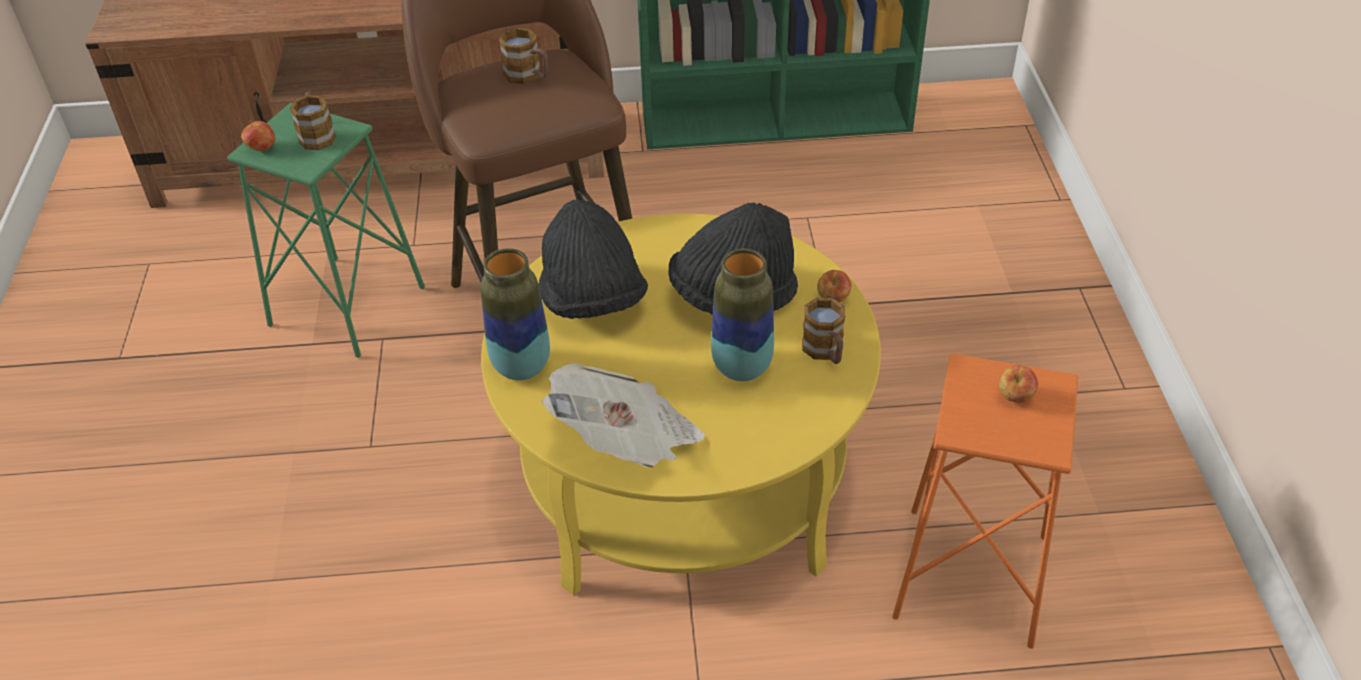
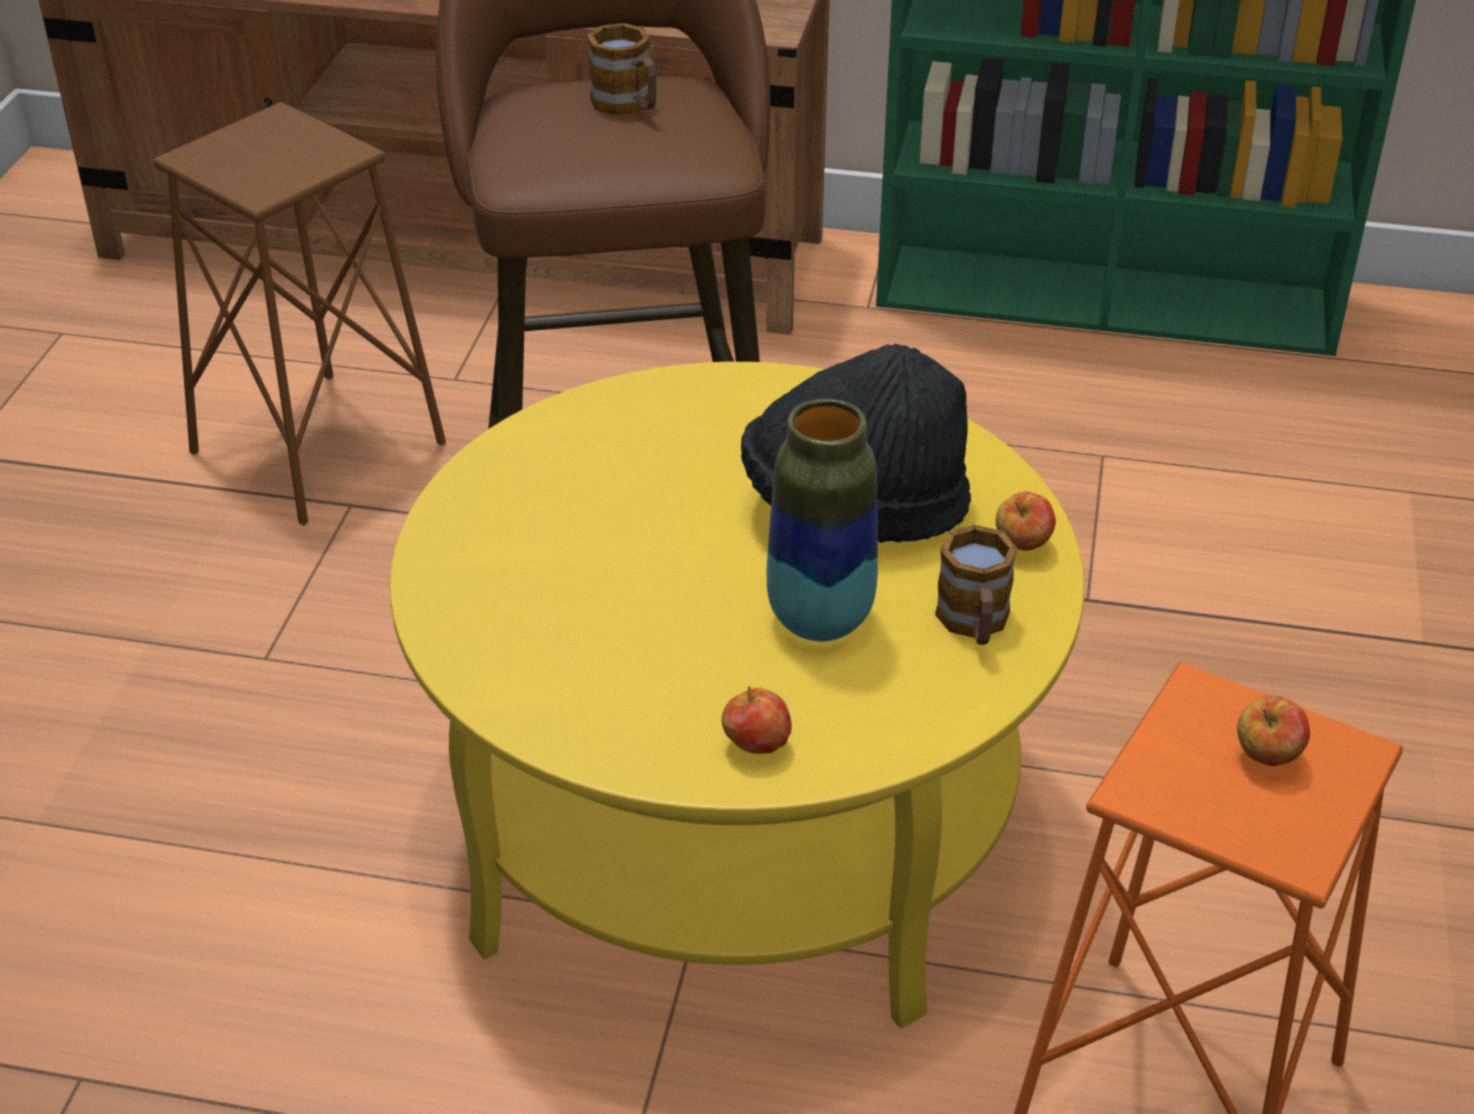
camera: 15 degrees right, 5 degrees down
green stool [227,102,425,358] -> brown stool [153,102,446,526]
apple [241,120,275,151] -> apple moved to [722,686,792,754]
mug [289,91,336,150] -> none
vase [481,248,550,380] -> none
black hat [538,199,648,319] -> none
newspaper [542,363,705,467] -> none

